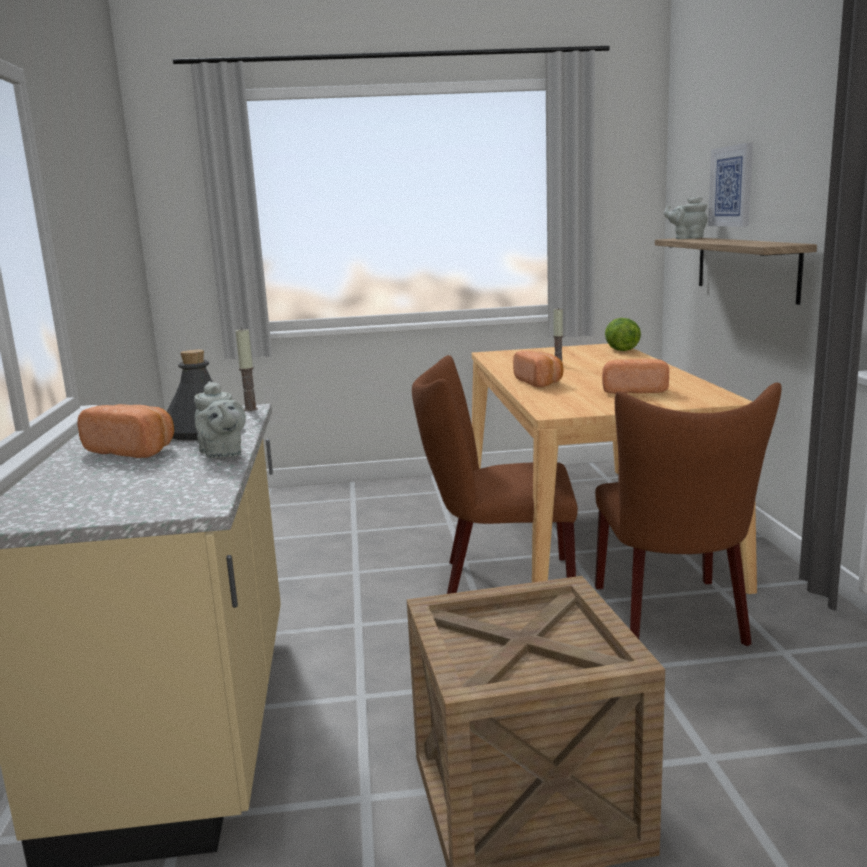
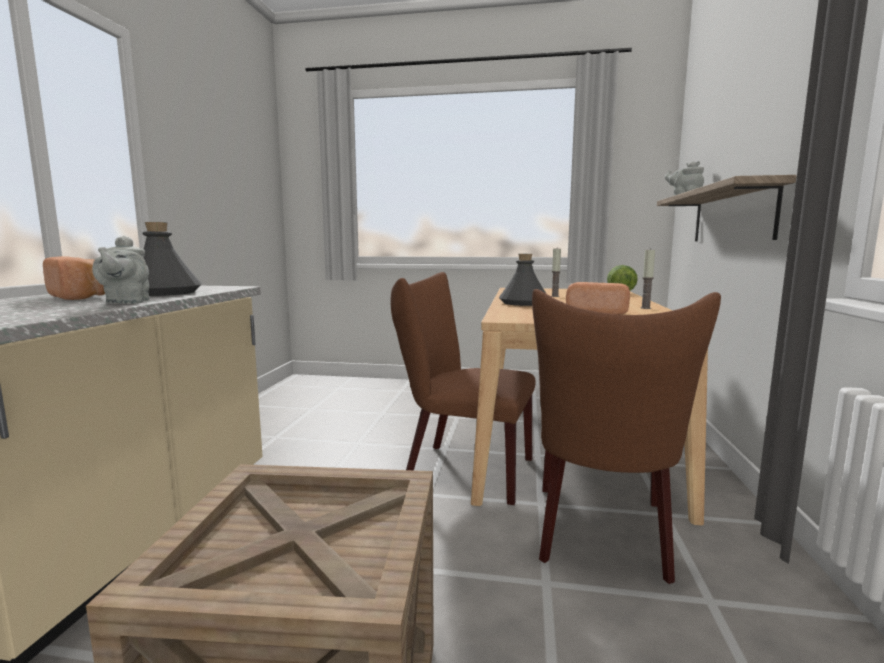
camera: 15 degrees right, 5 degrees down
candle [236,328,258,411] -> candle moved to [640,248,655,309]
bread [513,350,563,387] -> grey bottle [499,254,546,306]
picture [708,143,753,227] -> none

